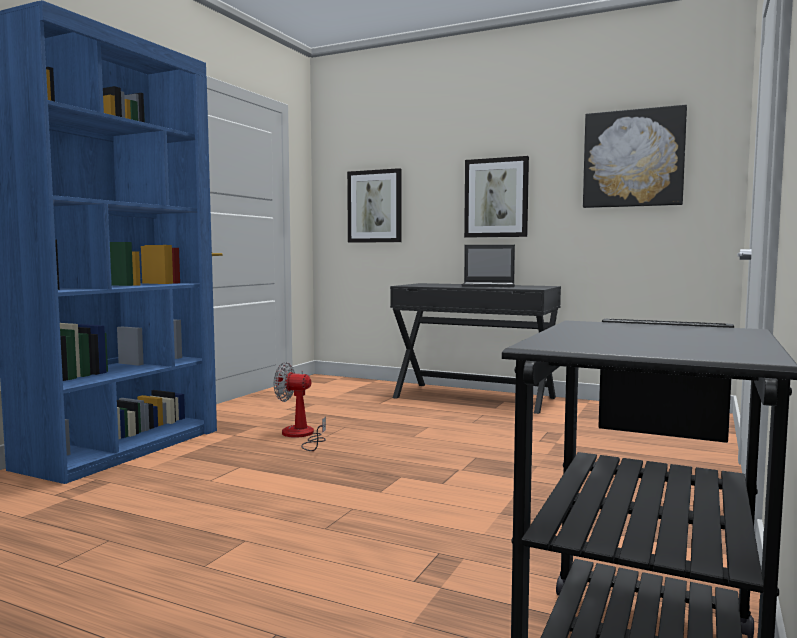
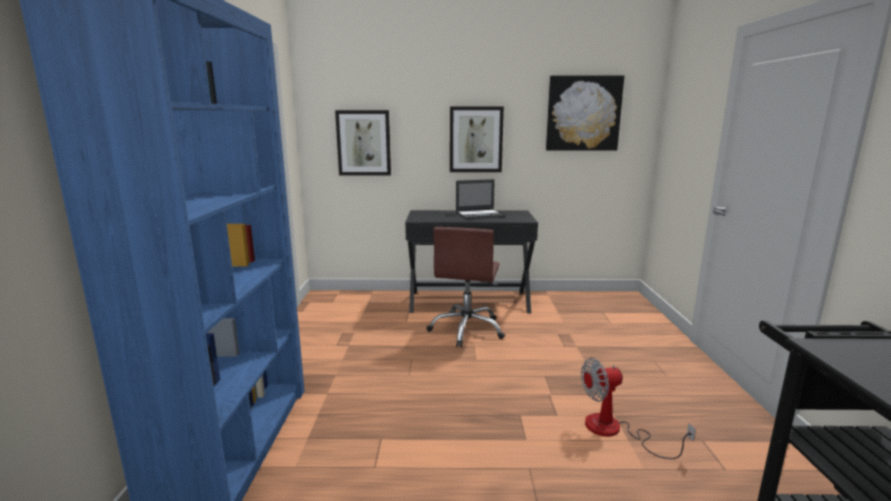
camera: 25 degrees left, 10 degrees up
fan [274,362,326,451] -> fan moved to [581,357,696,459]
none -> brown office chair [426,227,505,347]

